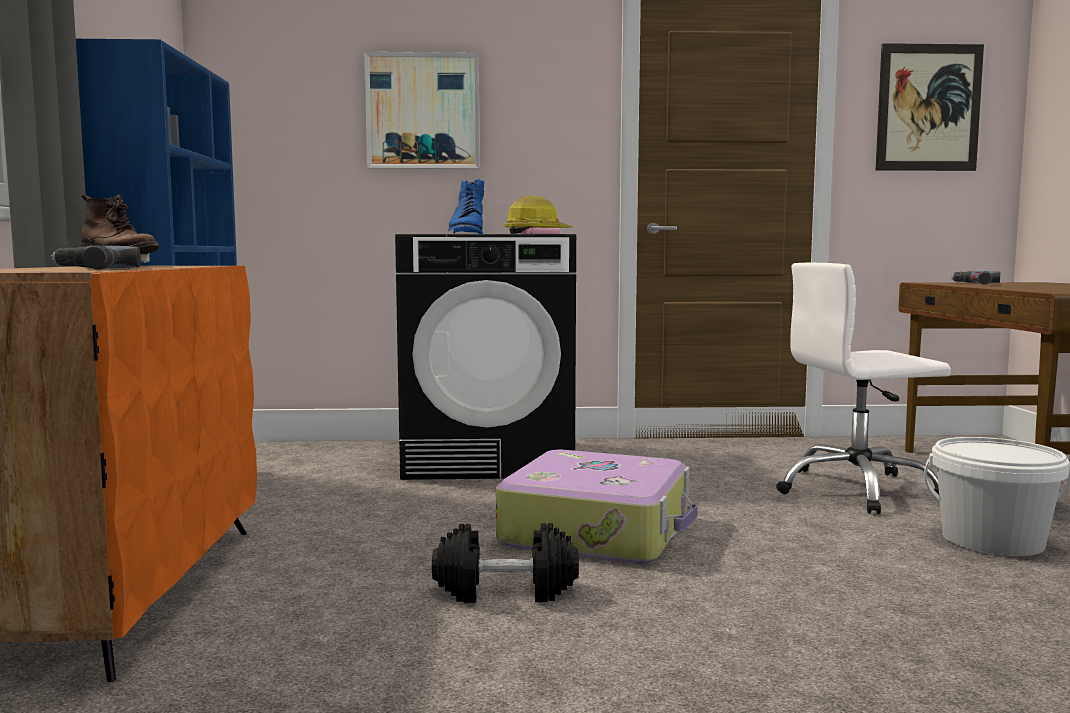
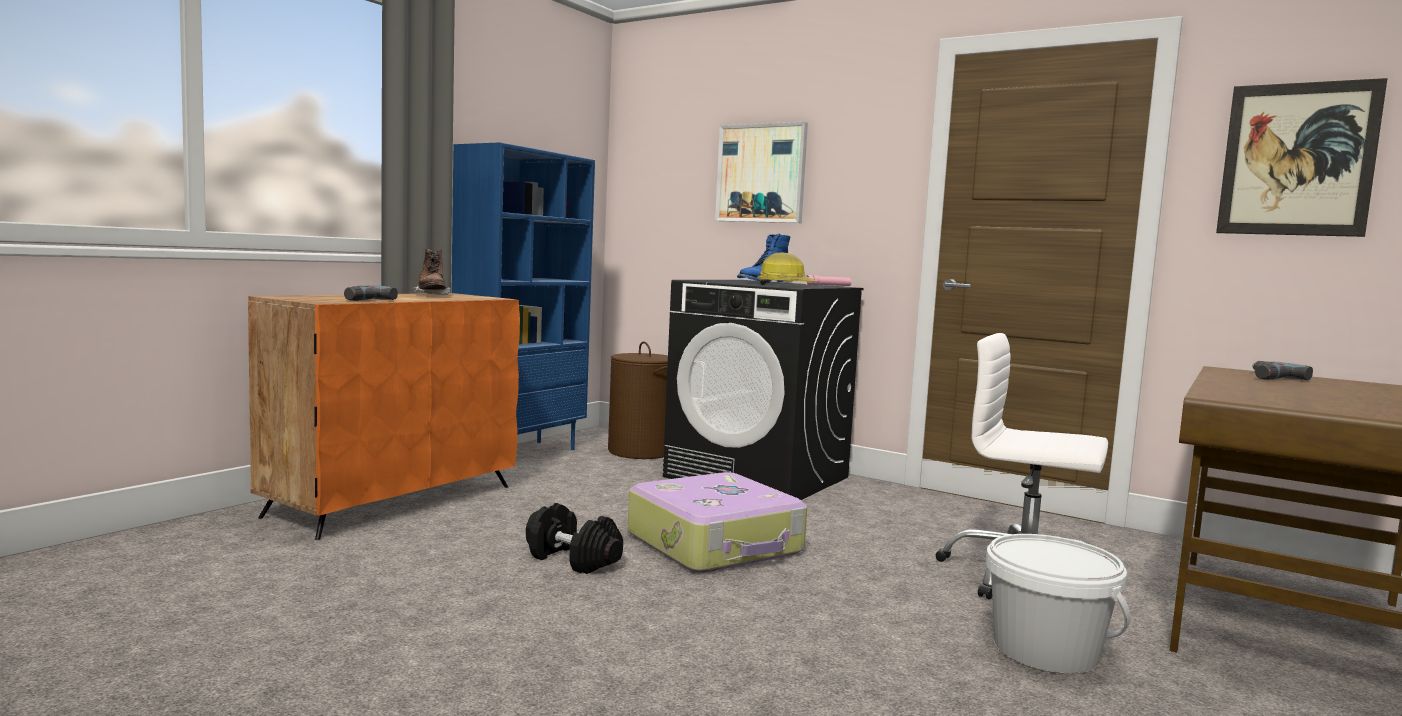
camera: 35 degrees right, 0 degrees up
none -> brown laundry basket [608,341,668,459]

